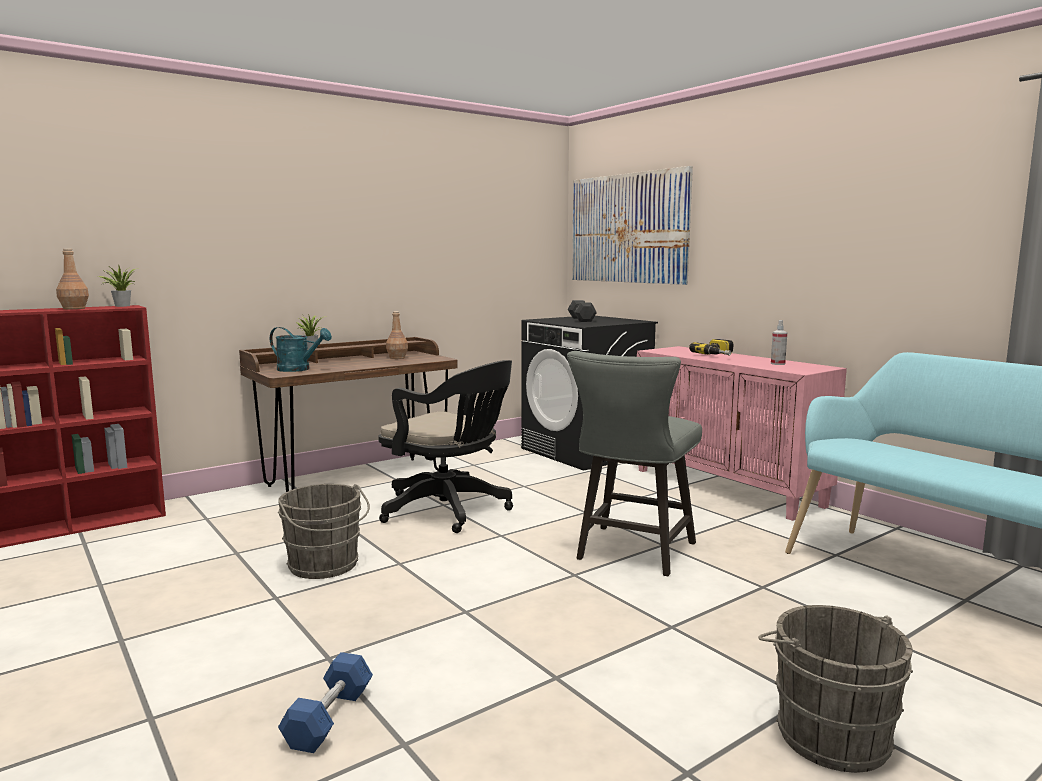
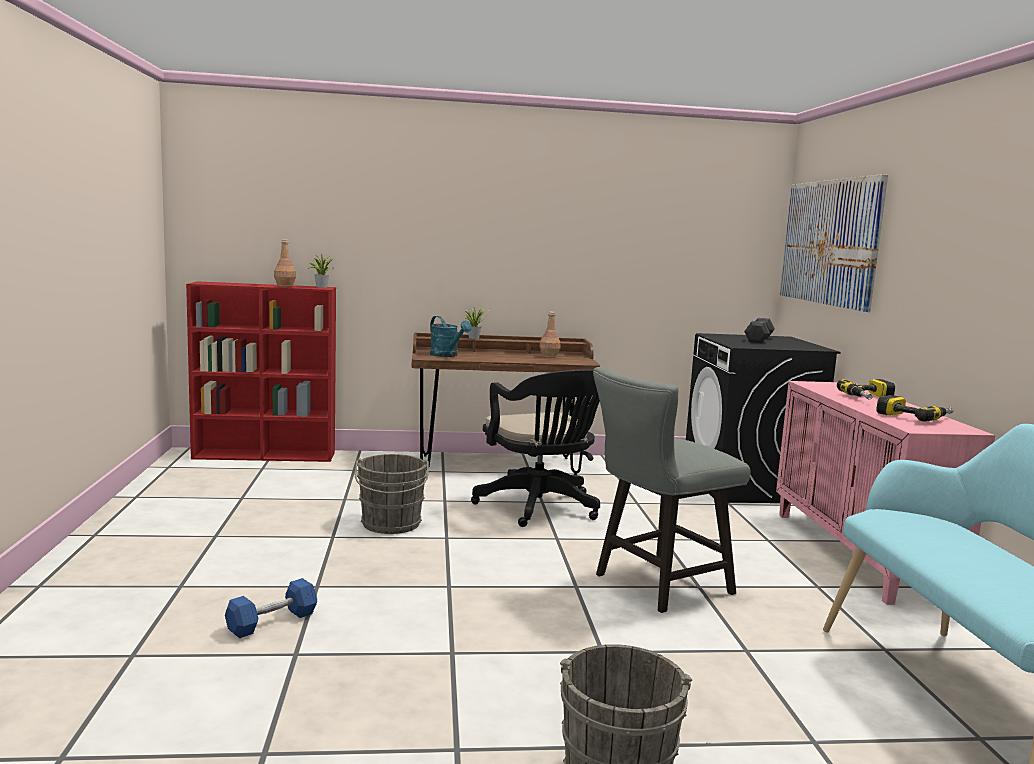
camera: 30 degrees right, 0 degrees up
spray bottle [771,320,787,365] -> power drill [876,395,954,422]

